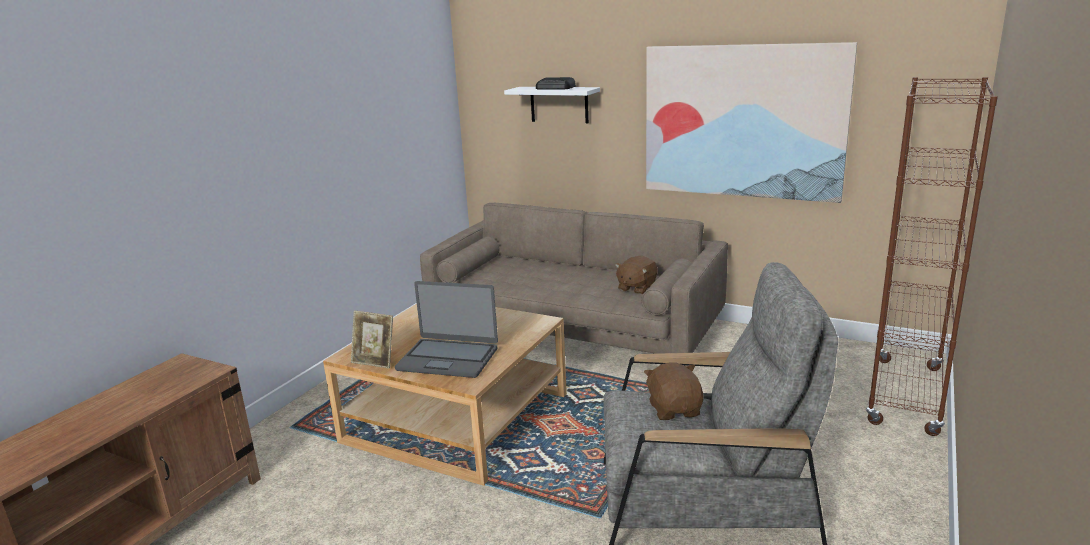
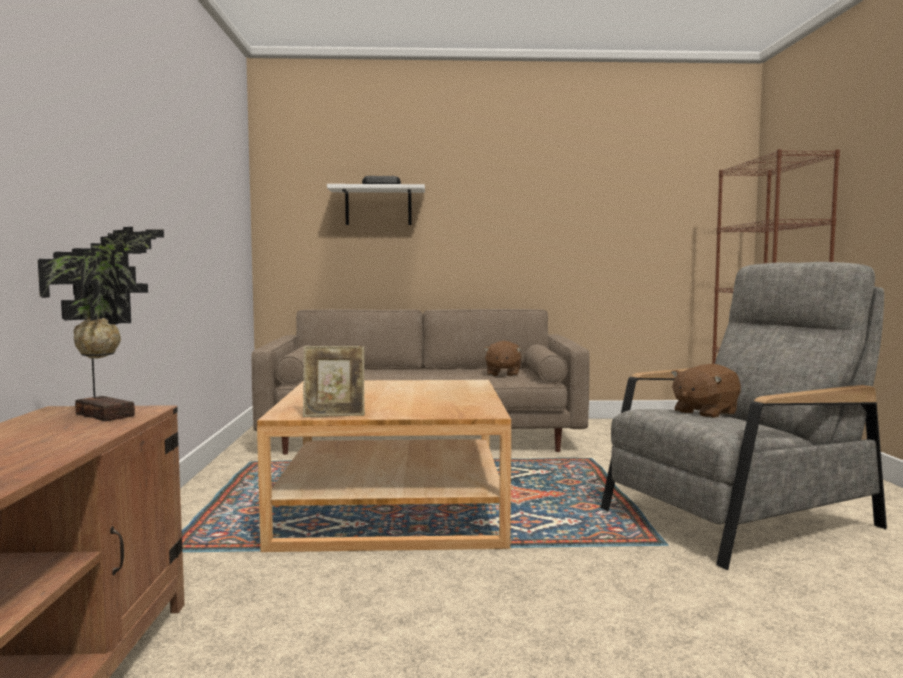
camera: 30 degrees left, 15 degrees down
laptop [395,281,498,378] -> none
brown plush toy [644,363,704,420] -> brown plush toy turned 90 degrees counterclockwise [671,364,741,418]
picture [646,42,857,203] -> none
none -> potted plant [38,227,164,421]

